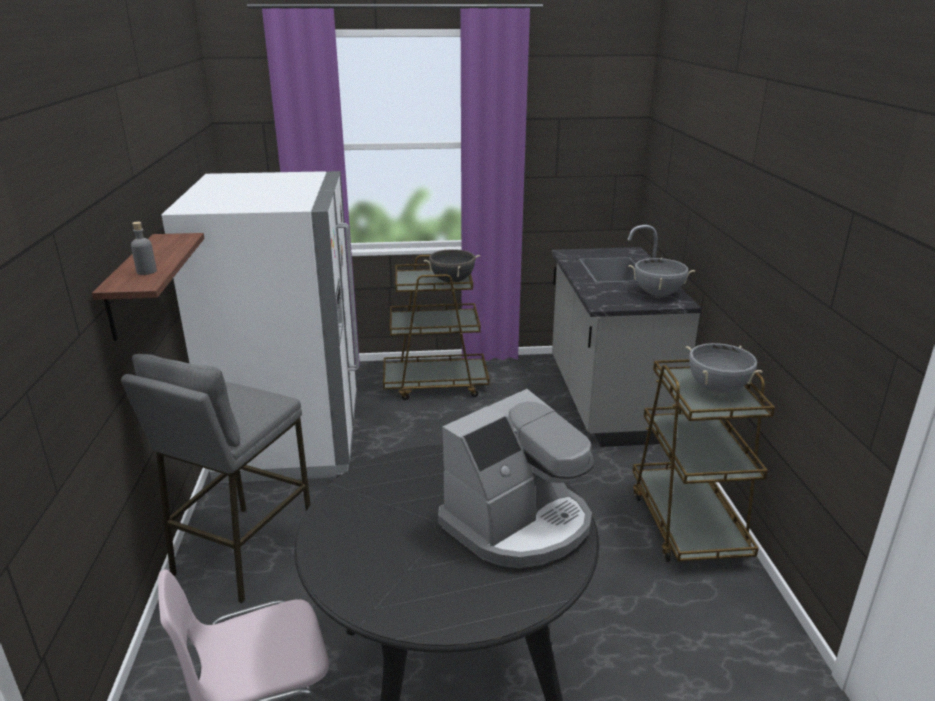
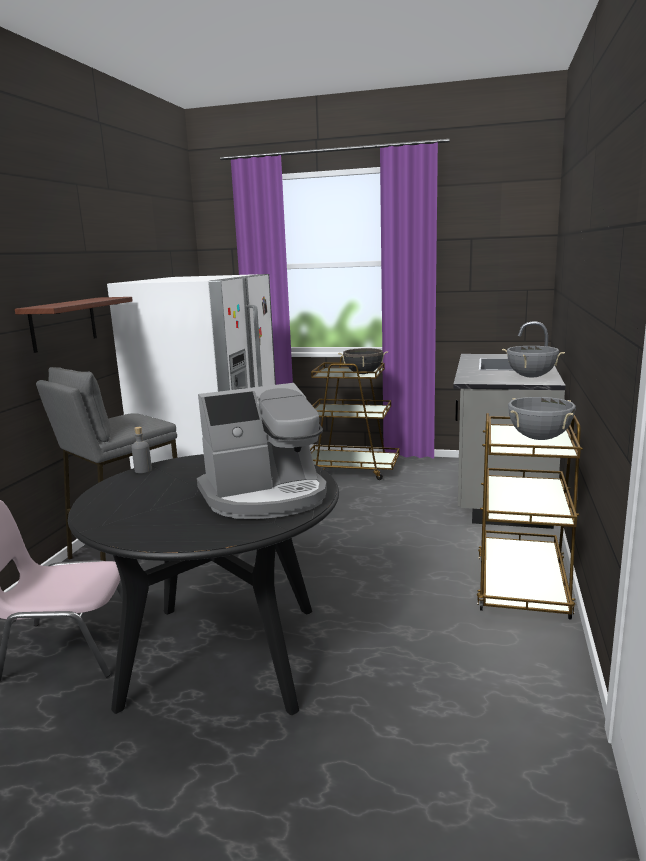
camera: 20 degrees right, 10 degrees down
grey bottle [131,222,157,275] -> grey bottle moved to [132,427,152,473]

